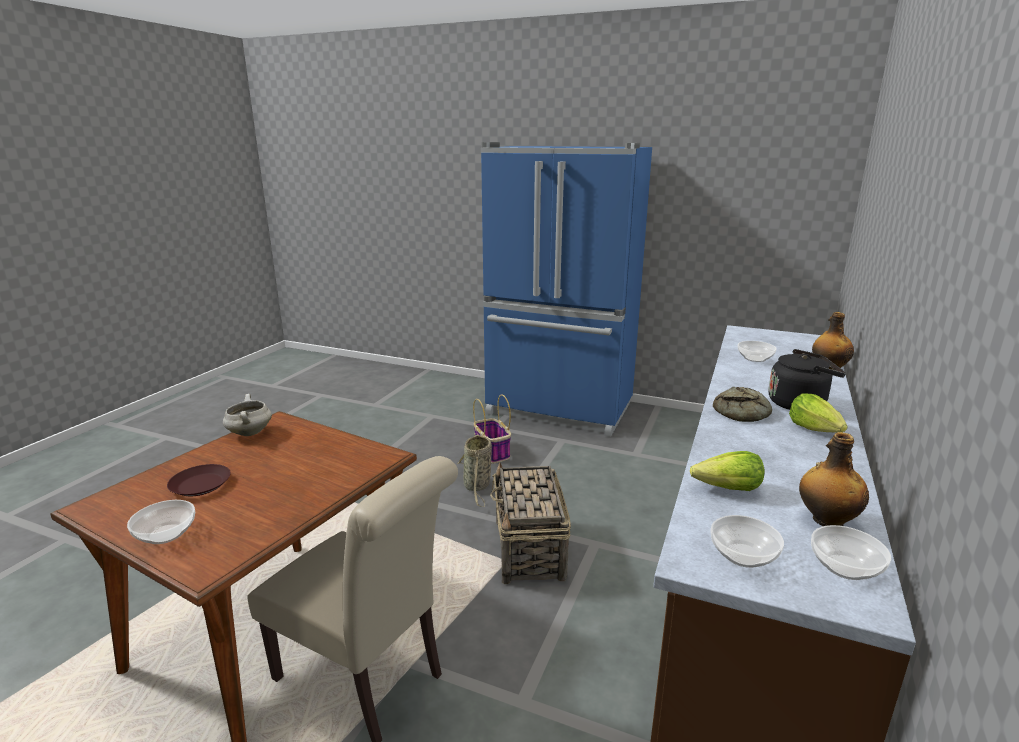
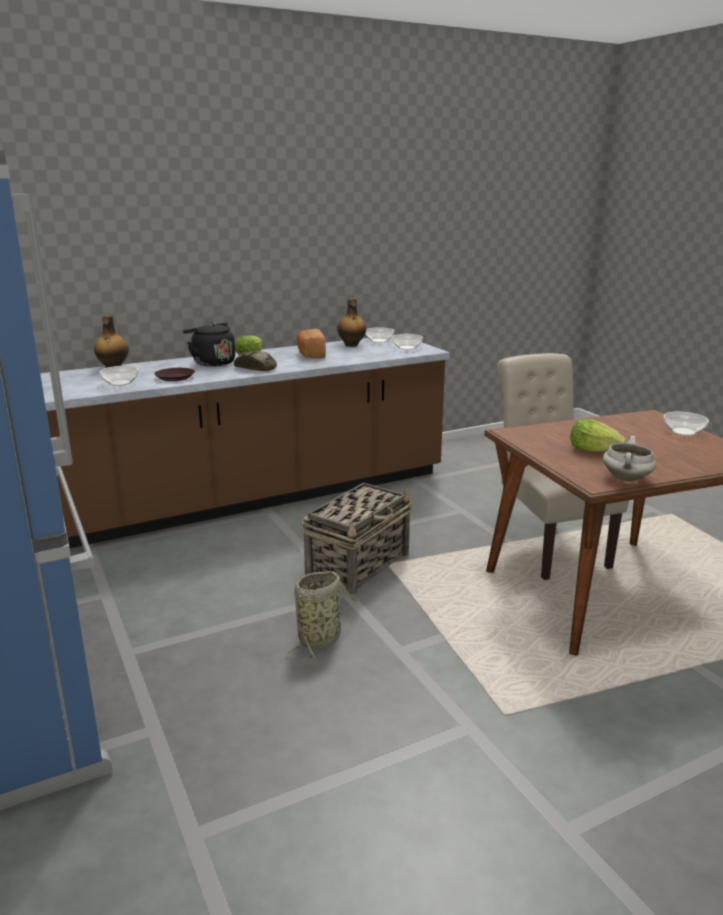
camera: 140 degrees left, 0 degrees up
brown plate [167,464,231,496] -> brown plate moved to [154,368,195,381]
basket [473,394,511,463] -> none
lettuce [690,451,764,491] -> lettuce moved to [570,419,628,452]
none -> bread [297,329,326,358]

